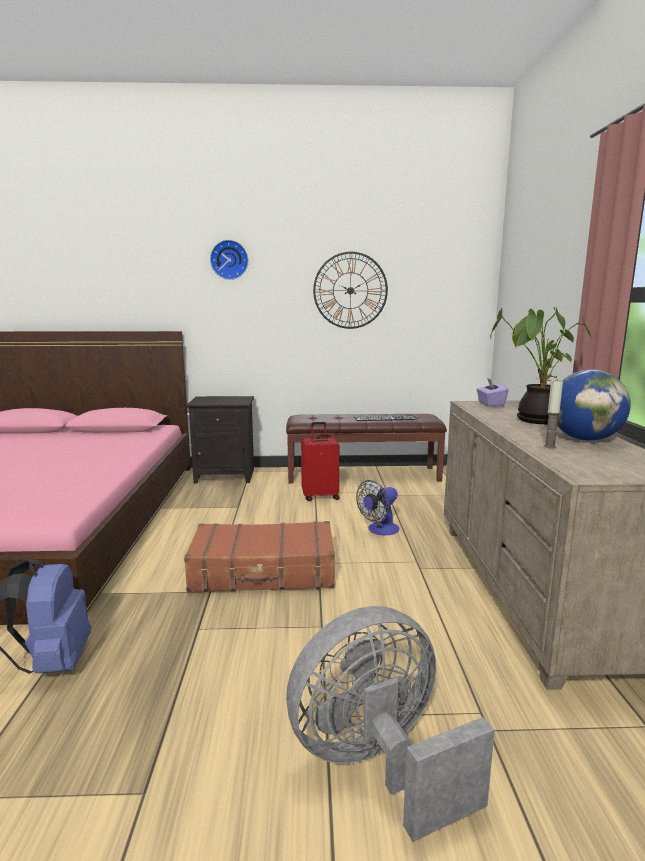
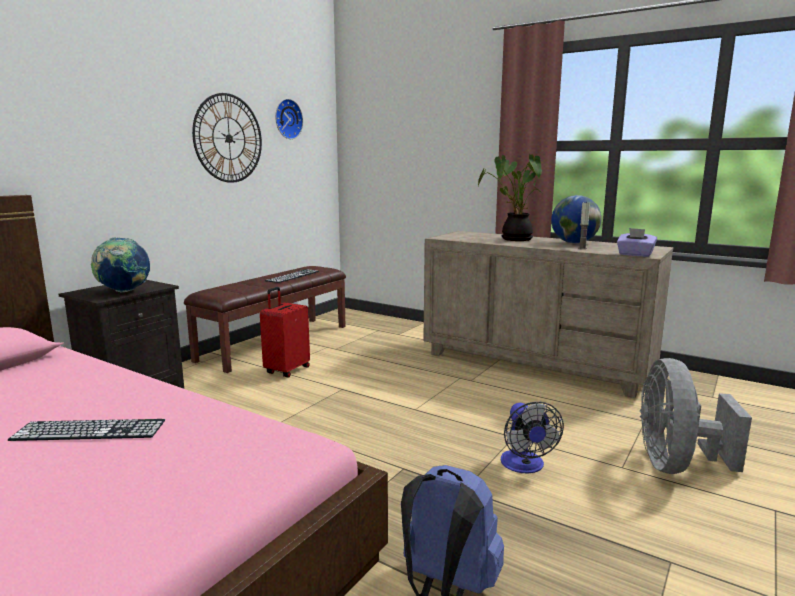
camera: 55 degrees left, 0 degrees up
brown suitcase [184,521,335,592] -> none
wall clock [210,240,249,280] -> wall clock moved to [275,99,303,139]
fan [356,480,400,535] -> fan moved to [501,402,564,473]
purple tissue box [476,378,508,407] -> purple tissue box moved to [617,228,657,257]
none -> keyboard [8,419,165,441]
none -> globe [91,237,150,292]

